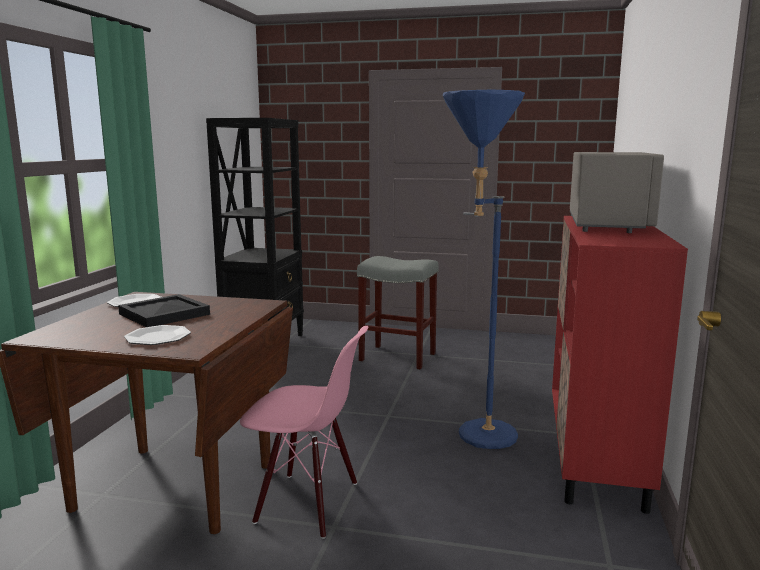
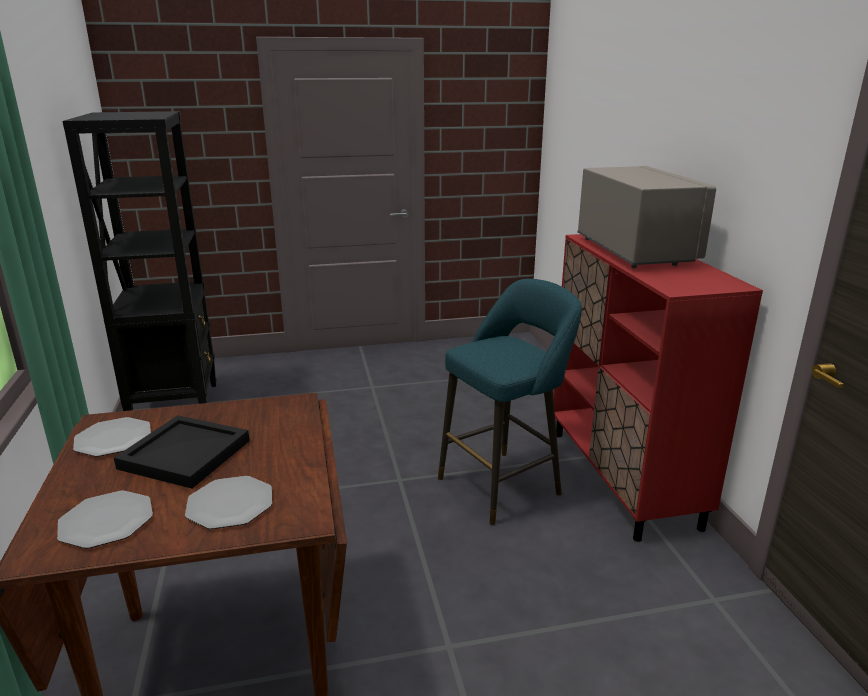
camera: 25 degrees left, 10 degrees up
pink chair [240,326,368,539] -> none
grey stool [357,256,439,370] -> none
blue floor lamp [443,90,525,449] -> turquoise stool [438,279,582,525]
none -> plate [57,491,153,548]

